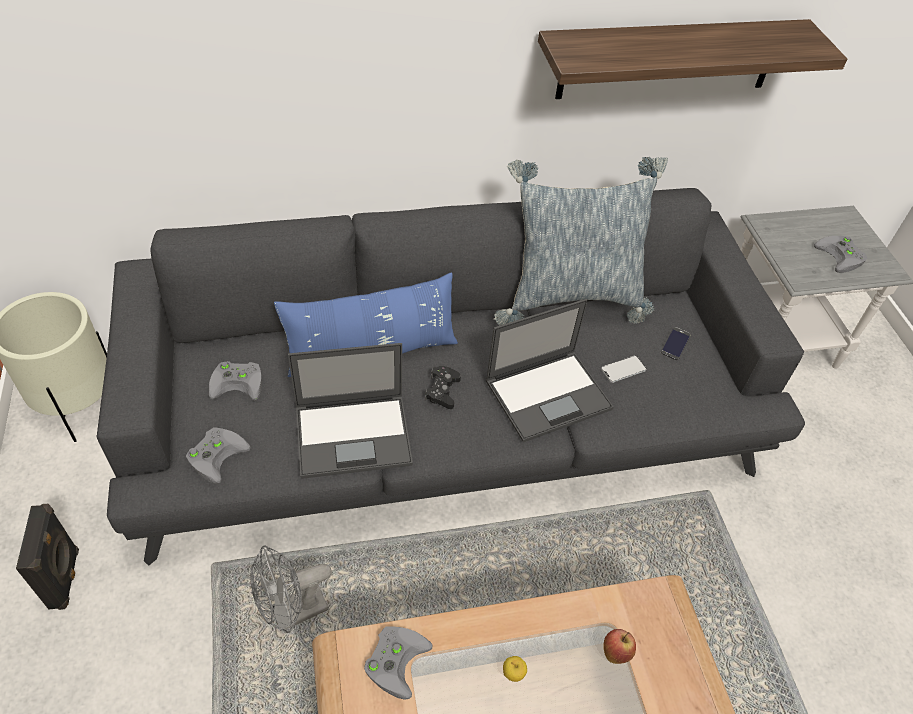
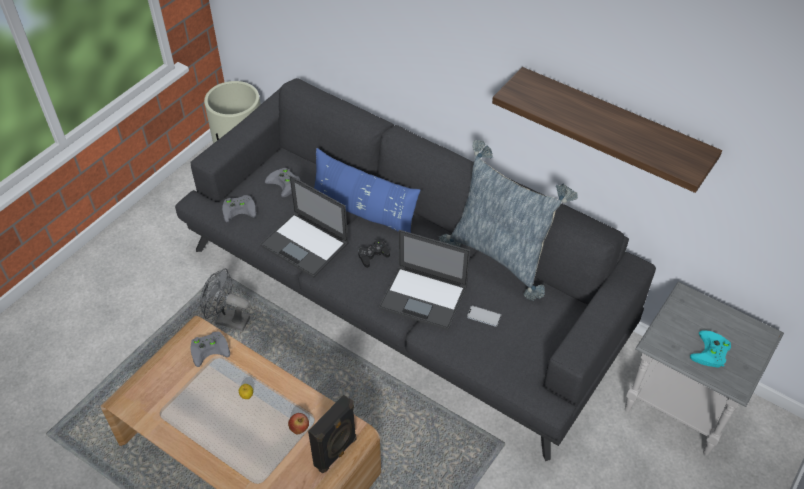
camera: 50 degrees right, 0 degrees up
black speaker [16,504,79,610] -> black speaker moved to [308,395,357,473]
phone [661,327,691,360] -> none
grey game controller [814,236,867,273] -> turquoise game controller [690,330,731,368]

